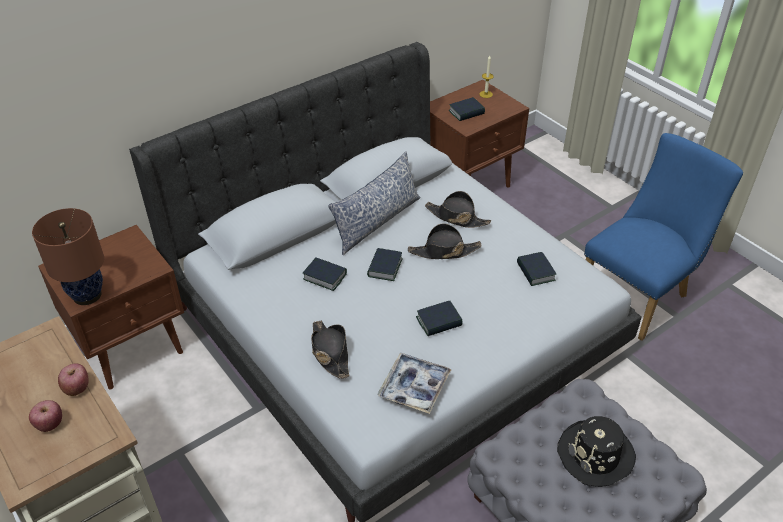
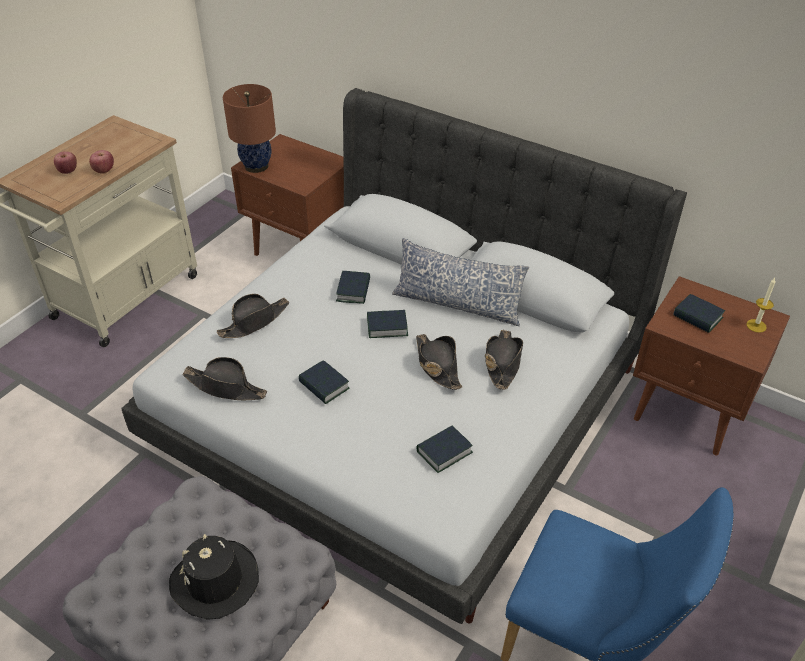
camera: 70 degrees right, 0 degrees up
tray [378,353,451,414] -> black hat [182,357,267,400]

